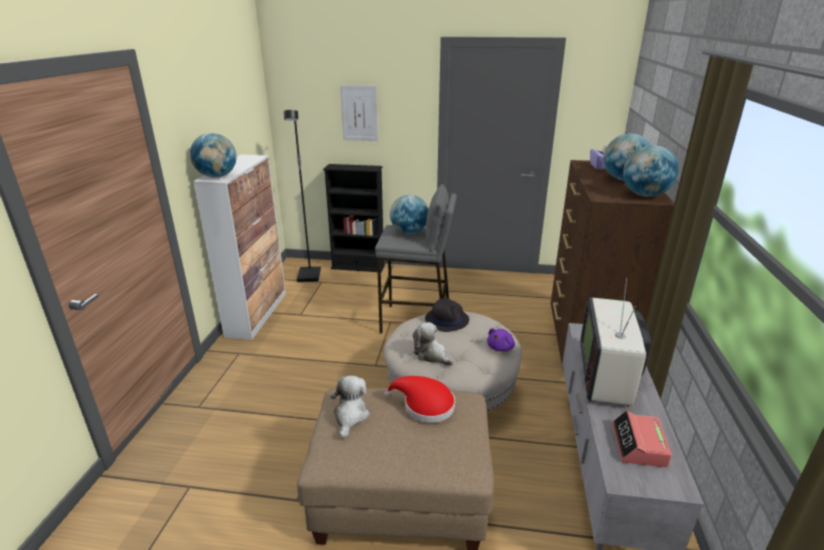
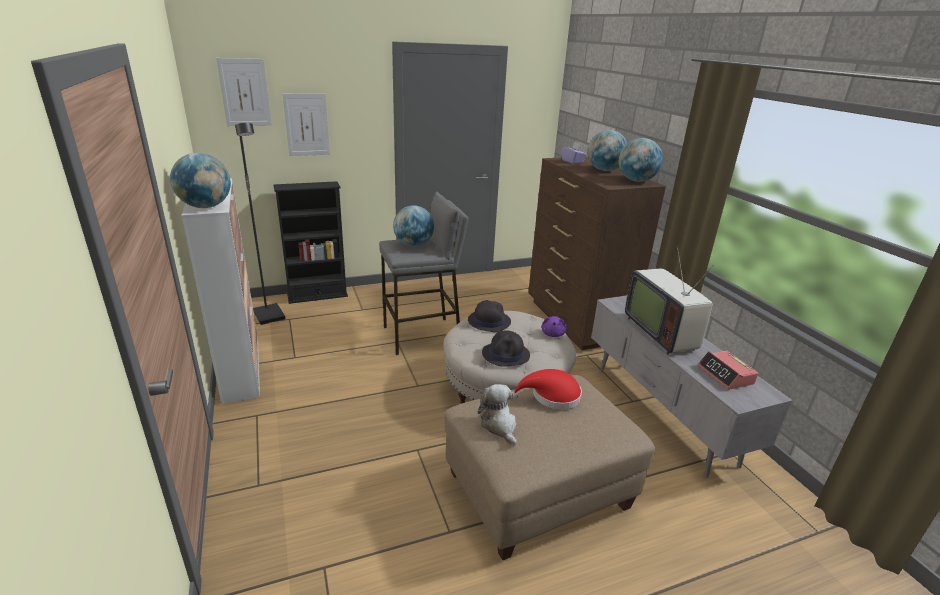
camera: 30 degrees left, 0 degrees up
plush toy [413,322,454,366] -> black hat [482,331,530,367]
none -> picture [216,58,272,126]

